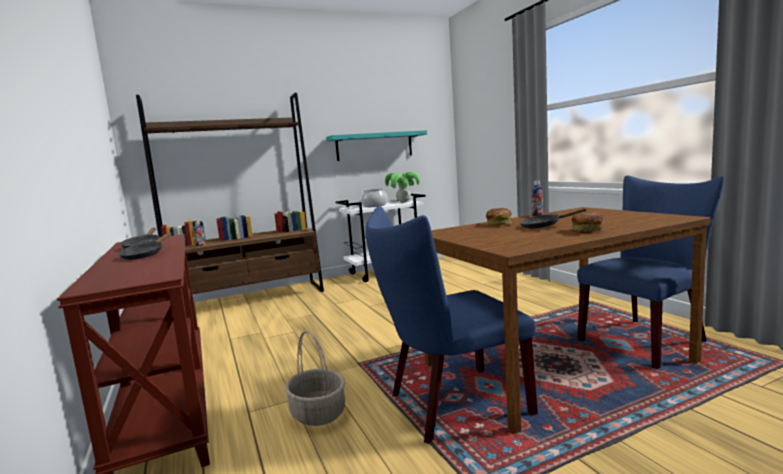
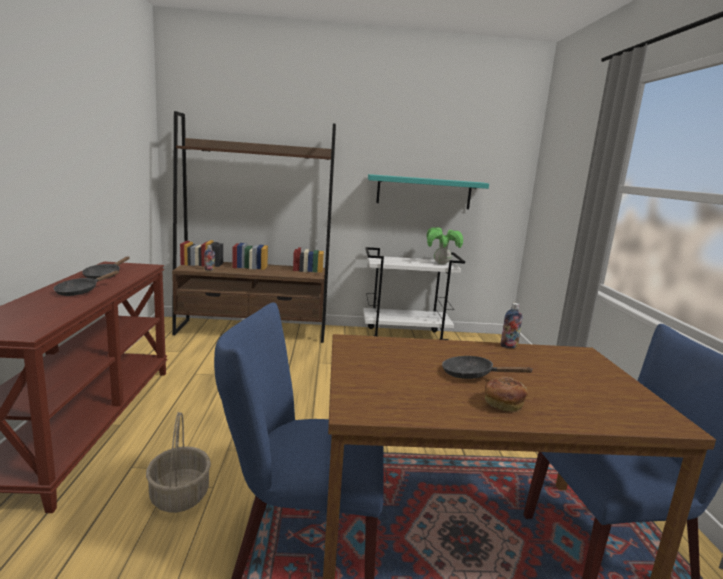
camera: 20 degrees right, 5 degrees up
cooking pot [361,188,388,207] -> none
bread [486,208,512,226] -> none

